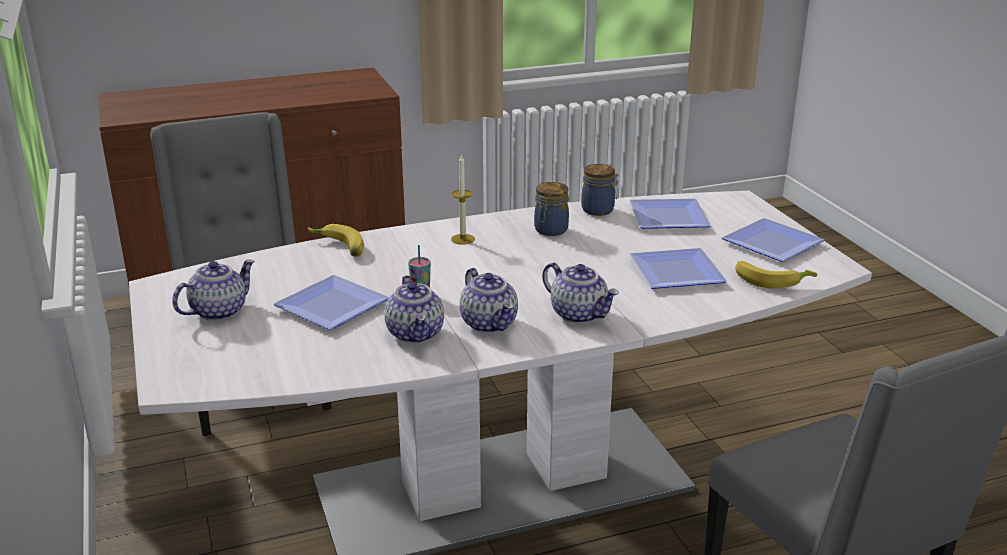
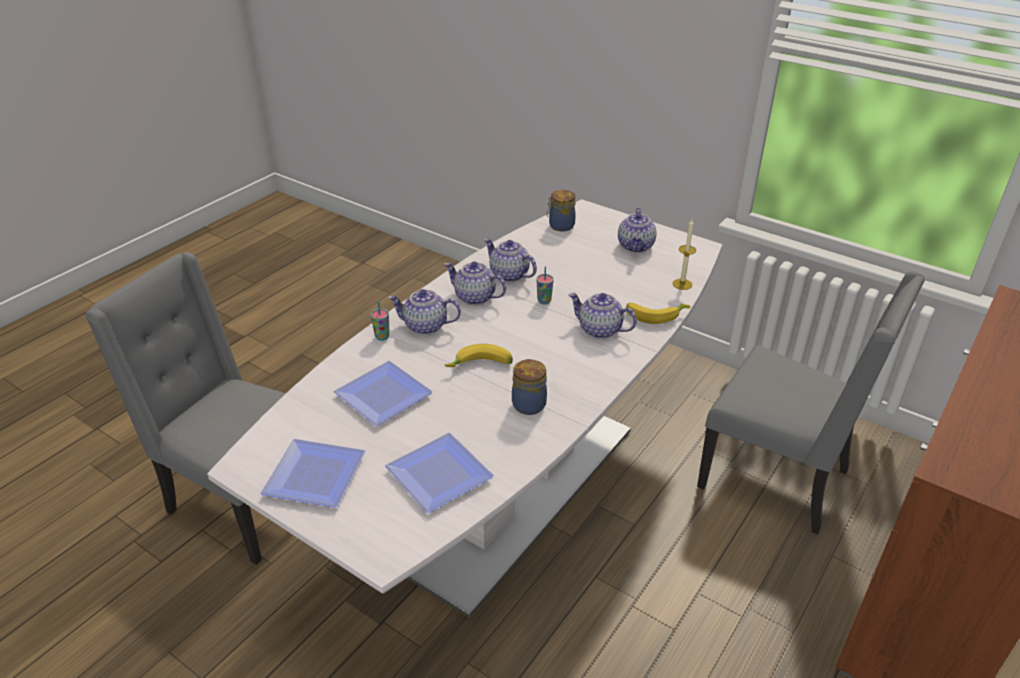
camera: 145 degrees right, 10 degrees up
plate [274,275,389,330] -> none
candle [451,154,475,245] -> candle moved to [672,220,696,290]
jar [581,164,619,216] -> jar moved to [546,190,576,231]
banana [735,261,817,288] -> banana moved to [445,344,513,367]
none -> cup [371,301,390,341]
none -> teapot [568,293,637,339]

